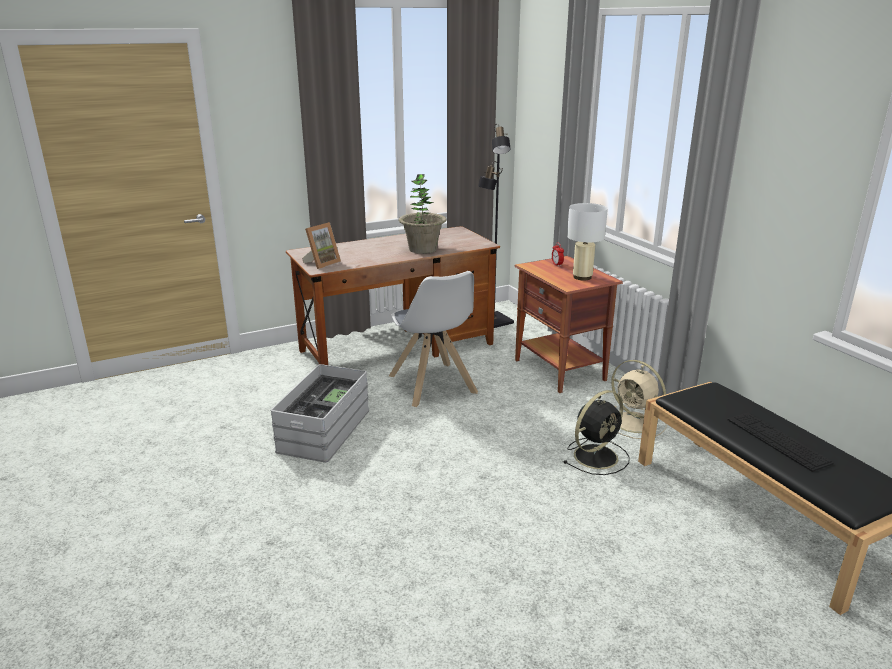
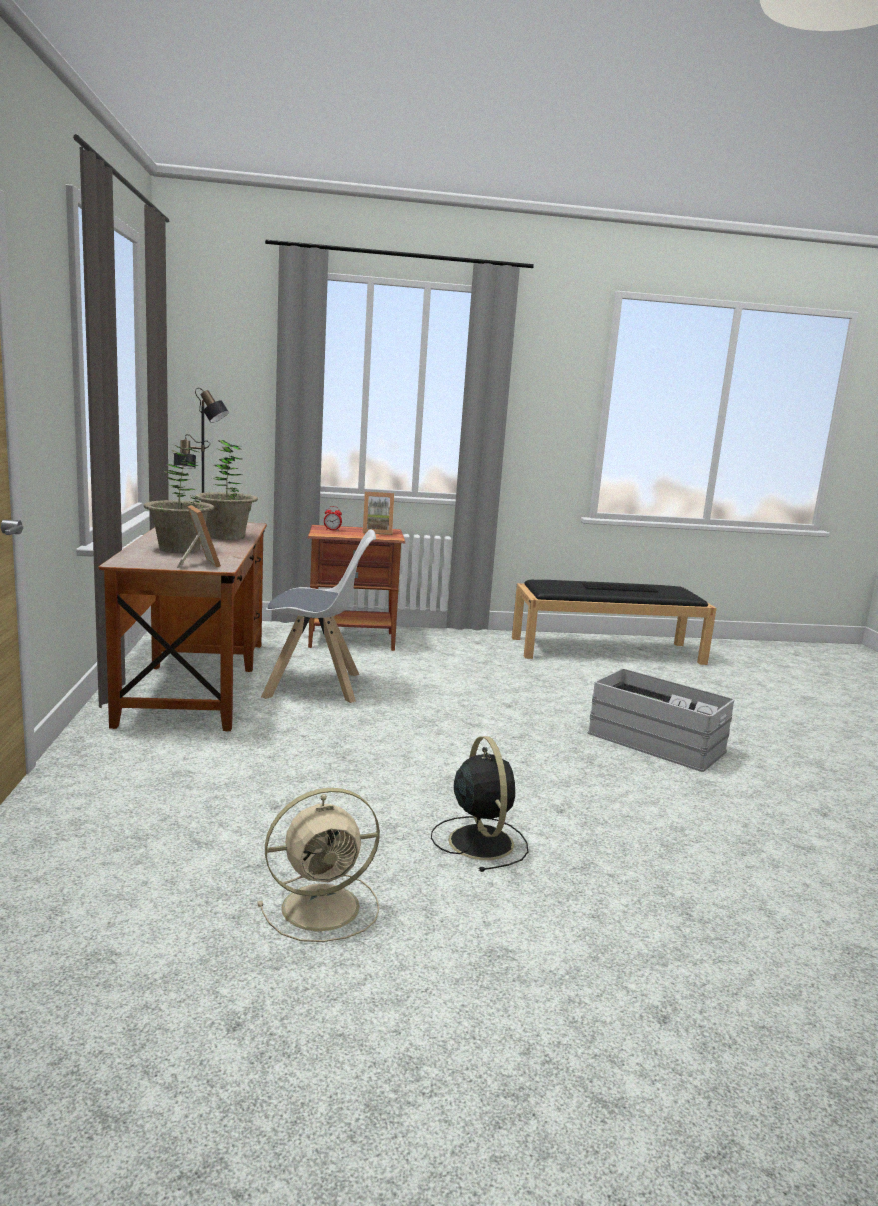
camera: 70 degrees left, 10 degrees down
grey storage box [271,364,369,462] -> grey storage box moved to [588,669,735,772]
black fan [563,390,630,475] -> black fan moved to [431,736,528,872]
white table lamp [567,203,608,281] -> picture frame [363,492,394,535]
beige fan [611,360,667,439] -> beige fan moved to [257,788,380,942]
none -> potted plant [144,443,215,553]

